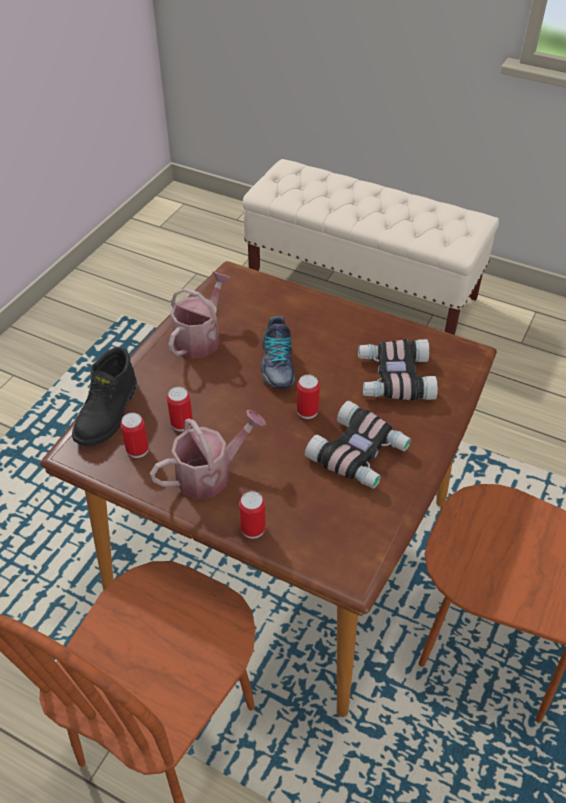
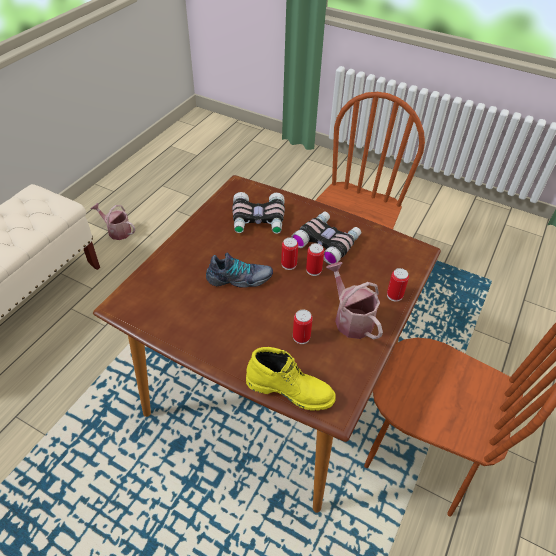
camera: 90 degrees left, 0 degrees up
black boot [72,347,137,446] -> yellow boot [246,347,336,411]
can [120,413,149,458] -> can moved to [306,243,324,276]
watering can [168,271,231,358] -> watering can moved to [91,203,135,240]

